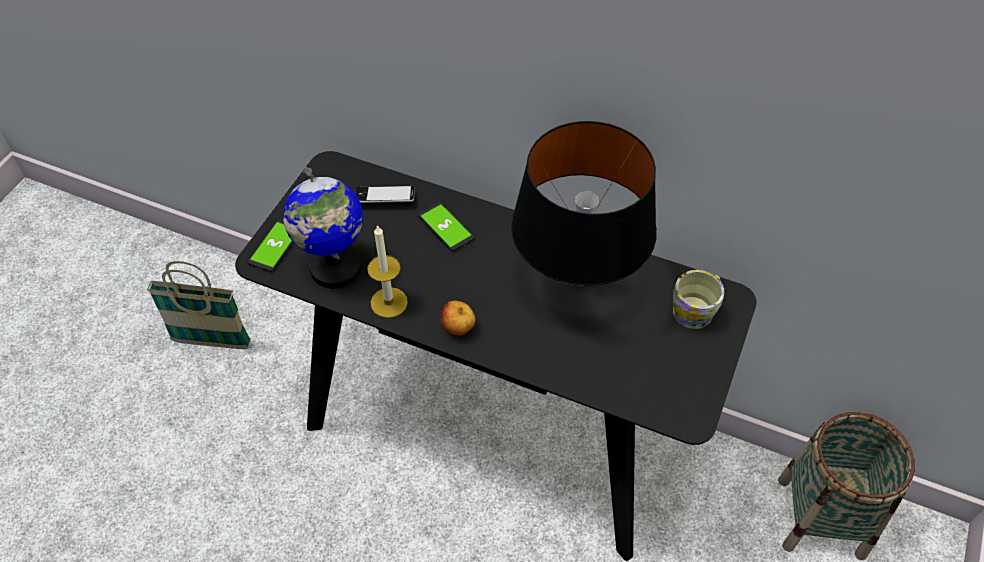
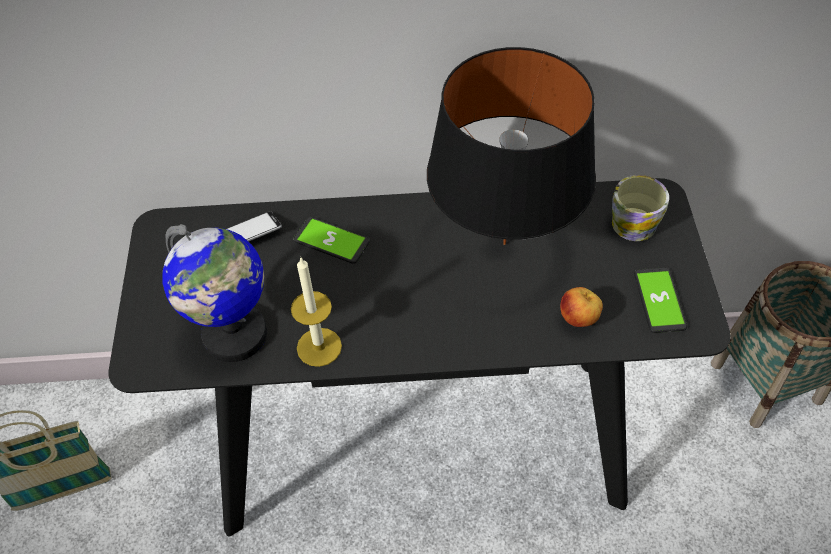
camera: 25 degrees left, 0 degrees up
phone [247,220,294,272] -> phone moved to [634,267,687,333]
apple [441,301,475,336] -> apple moved to [560,287,603,327]

